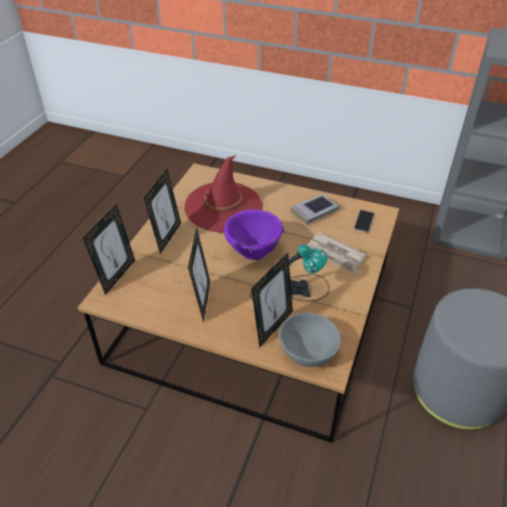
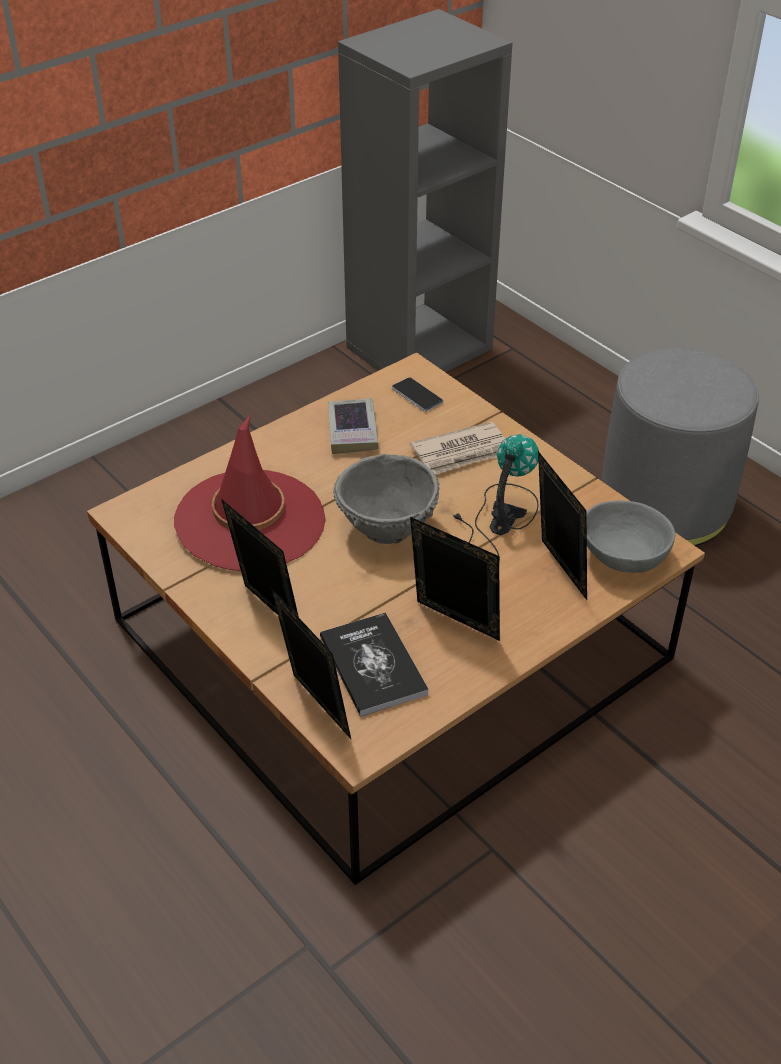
camera: 60 degrees left, 0 degrees up
purple bowl [223,209,284,260] -> grey bowl [333,454,440,544]
none -> book [320,612,429,717]

